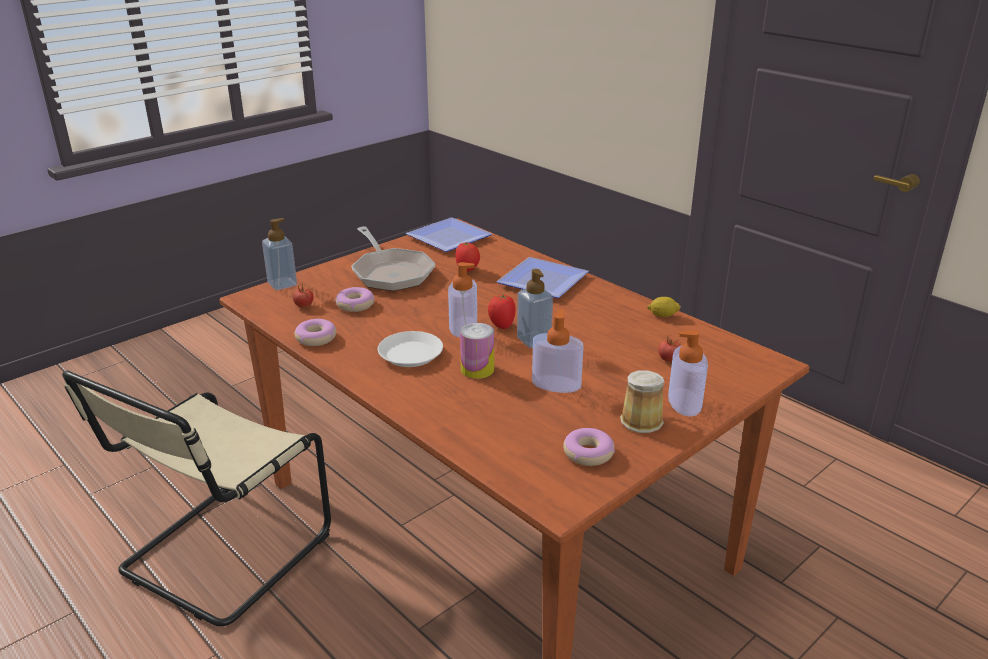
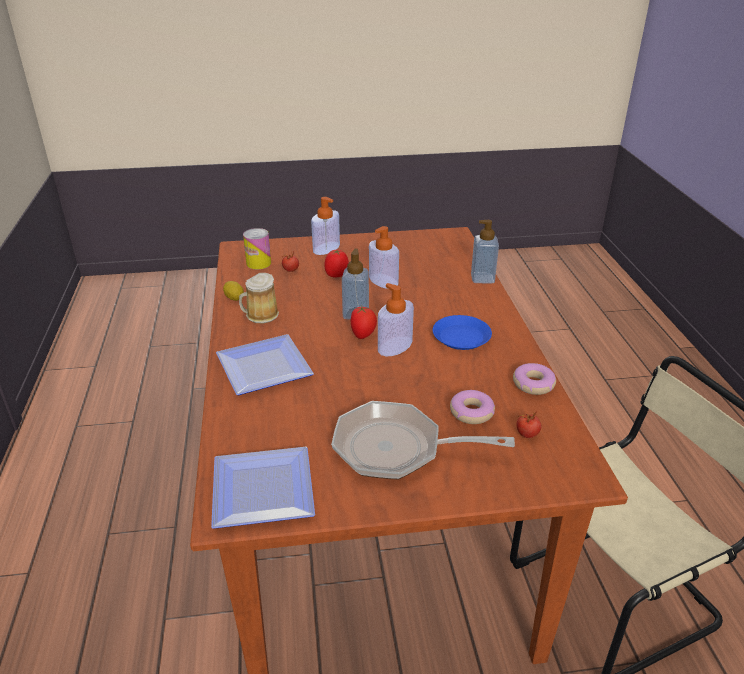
camera: 145 degrees left, 5 degrees up
soap dispenser [262,218,297,290] -> soap dispenser moved to [471,220,499,284]
frying pan [351,226,435,291] -> frying pan turned 90 degrees counterclockwise [331,401,515,480]
white plate [378,331,443,367] -> blue plate [433,315,492,350]
tomato [456,242,480,272] -> tomato moved to [324,249,349,278]
can [460,323,494,379] -> can moved to [243,228,271,269]
donut [563,428,615,466] -> none
mug [620,370,664,433] -> mug moved to [239,273,279,324]

